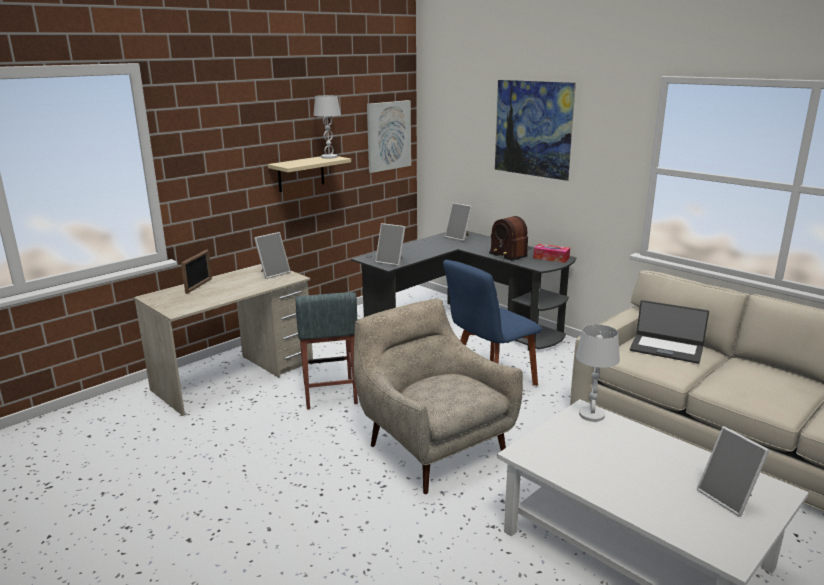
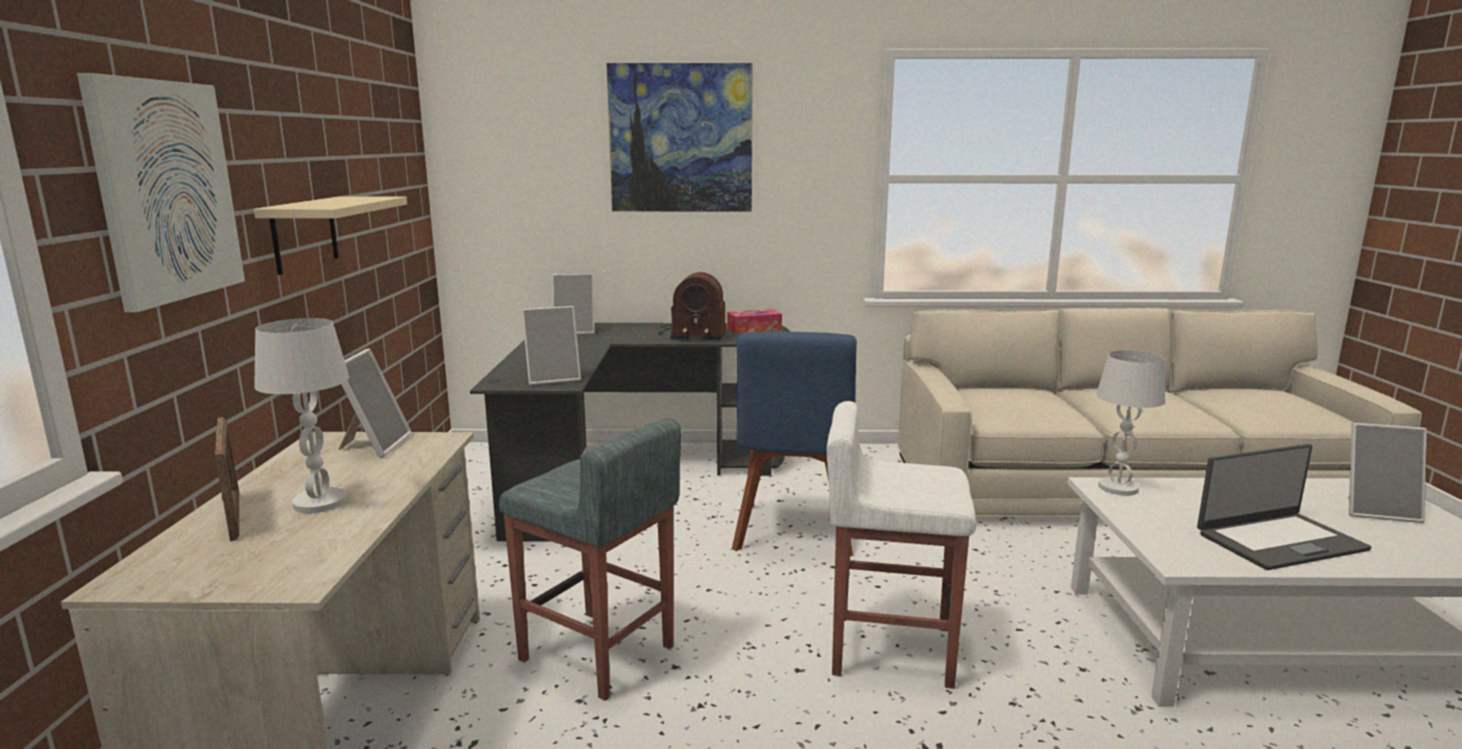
camera: 45 degrees left, 5 degrees down
white table lamp [313,95,341,159] -> white table lamp moved to [254,318,349,513]
beige armchair [353,299,523,494] -> white stool [827,401,976,689]
picture [367,100,411,173] -> picture moved to [77,73,245,312]
laptop [630,300,709,364] -> laptop moved to [1197,444,1371,570]

